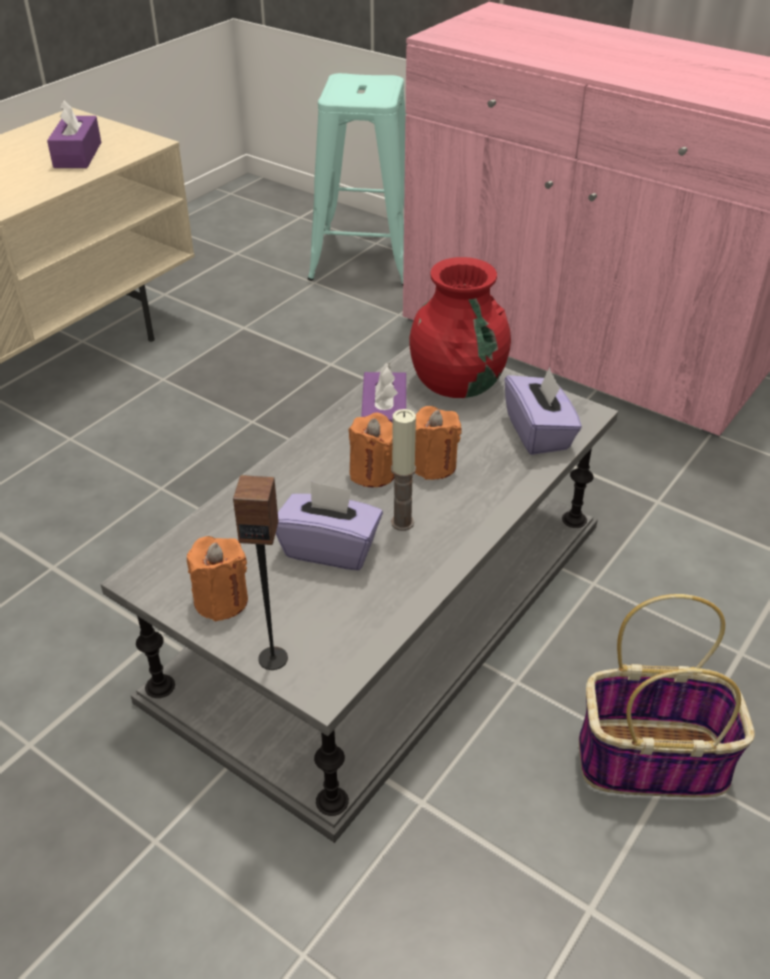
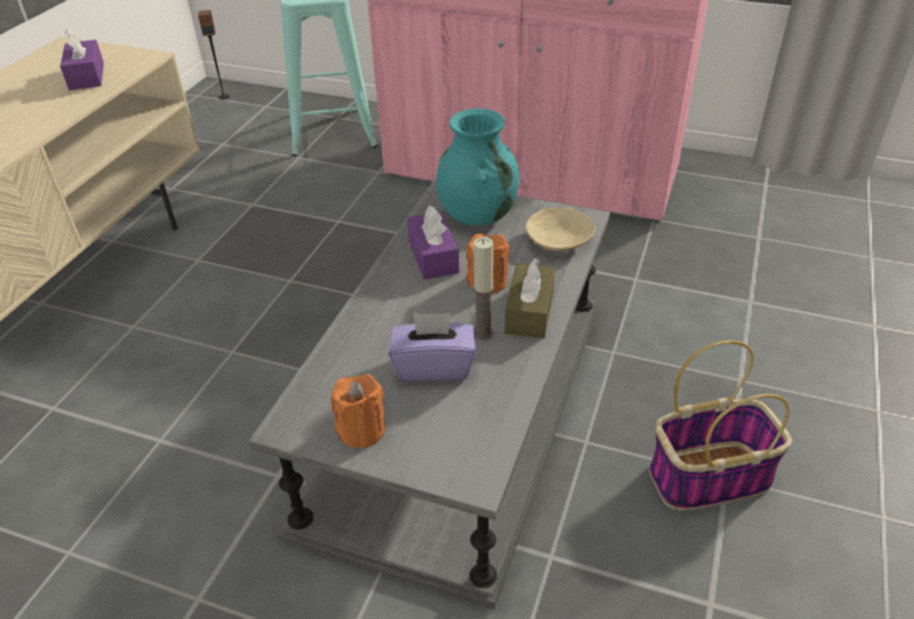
camera: 15 degrees left, 0 degrees up
speaker [233,475,288,670] -> speaker moved to [198,10,230,100]
orange candle [349,413,394,487] -> none
red vase [409,257,511,398] -> turquoise vase [436,108,520,226]
purple tissue box [505,367,582,455] -> beige bowl [526,207,596,253]
none -> brown tissue box [505,258,555,339]

